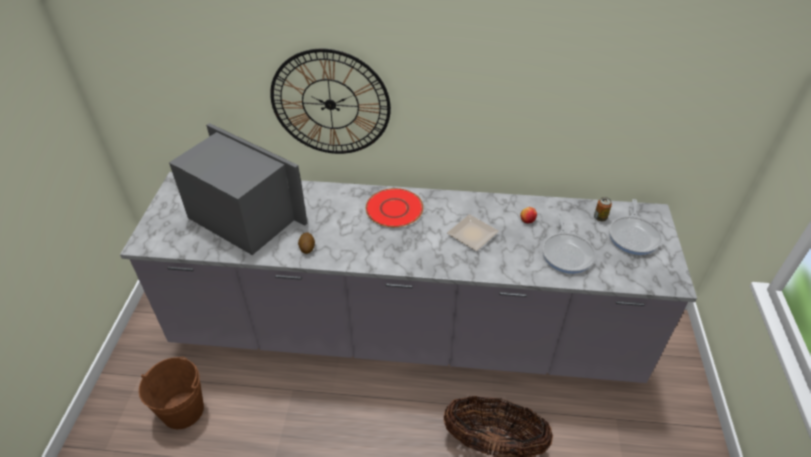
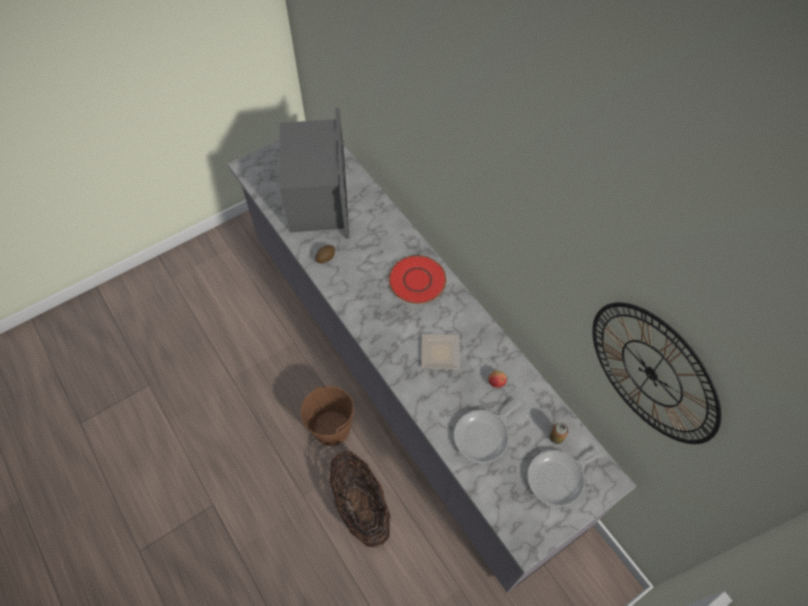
camera: 50 degrees right, 15 degrees up
brown bucket [139,357,204,429] -> brown bucket moved to [300,386,354,446]
wall clock [270,49,391,154] -> wall clock moved to [592,302,721,444]

